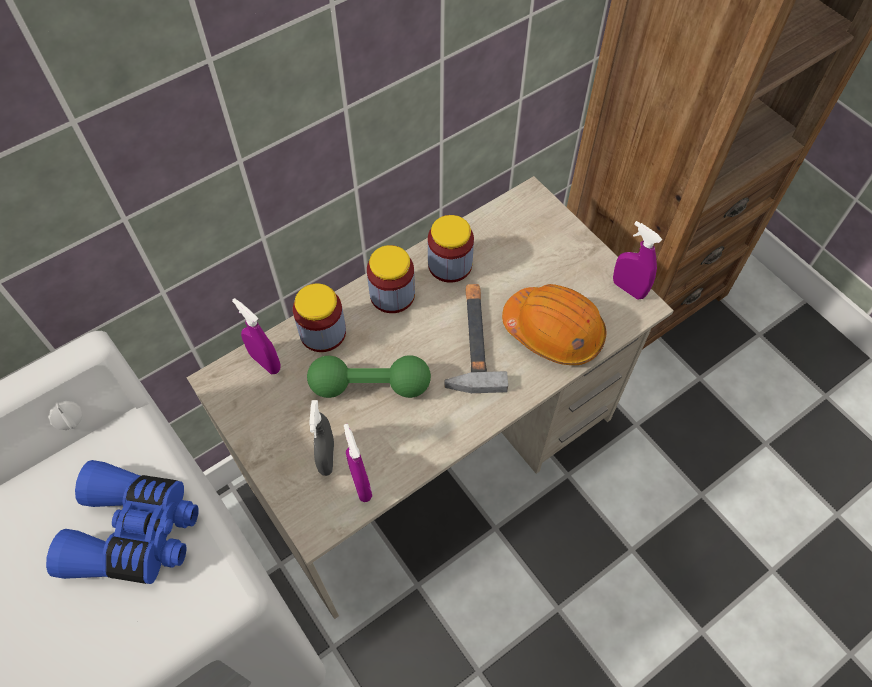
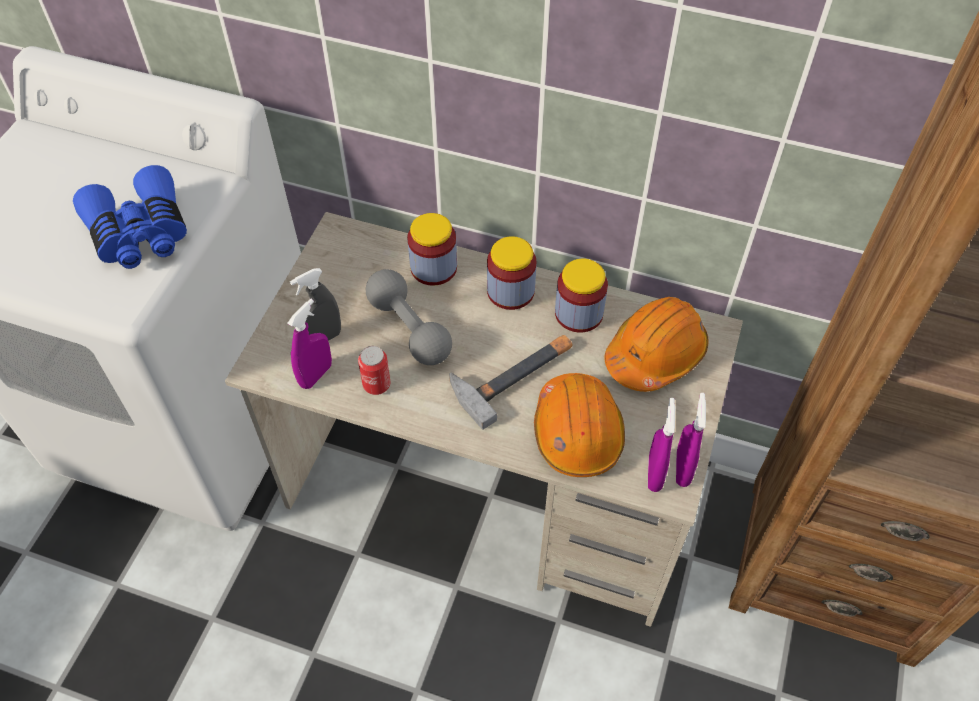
camera: 55 degrees right, 5 degrees down
purple spray bottle [232,298,281,374] -> purple spray bottle moved to [648,398,675,492]
green dumbbell [307,355,431,398] -> grey dumbbell [366,269,452,365]
none -> can [358,346,391,395]
none -> orange hard hat [605,297,709,392]

